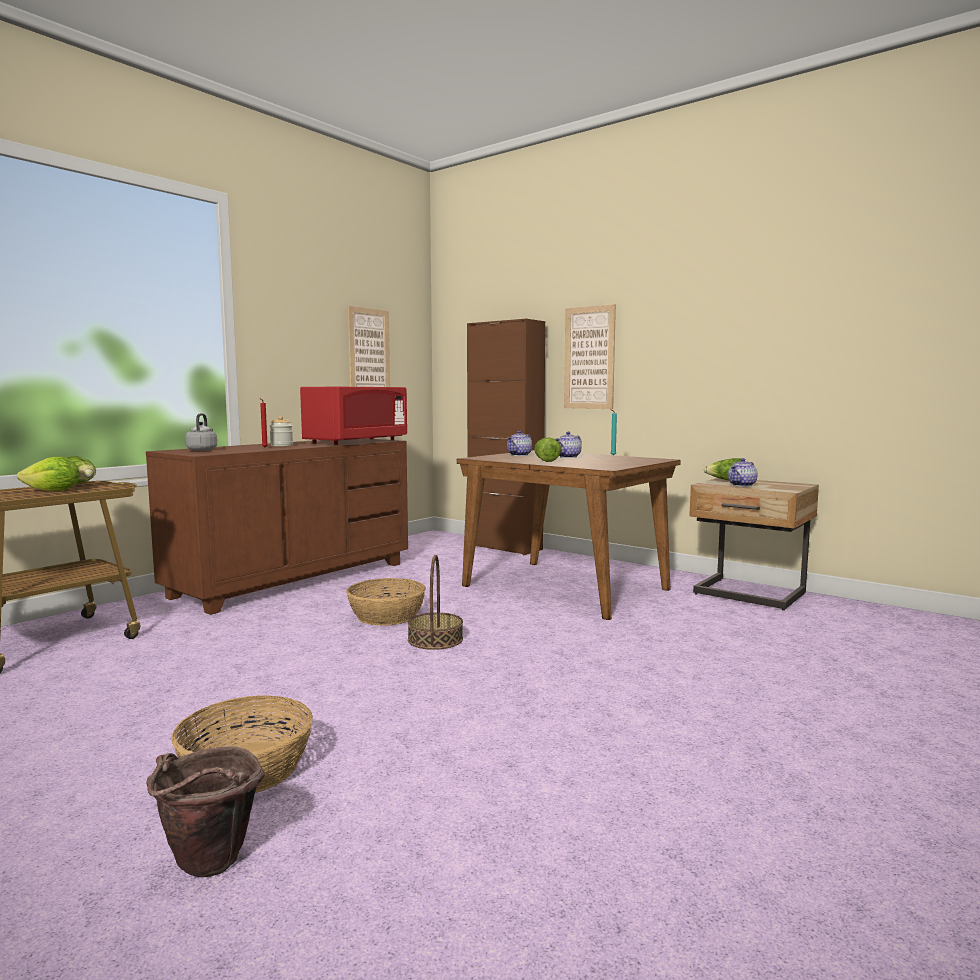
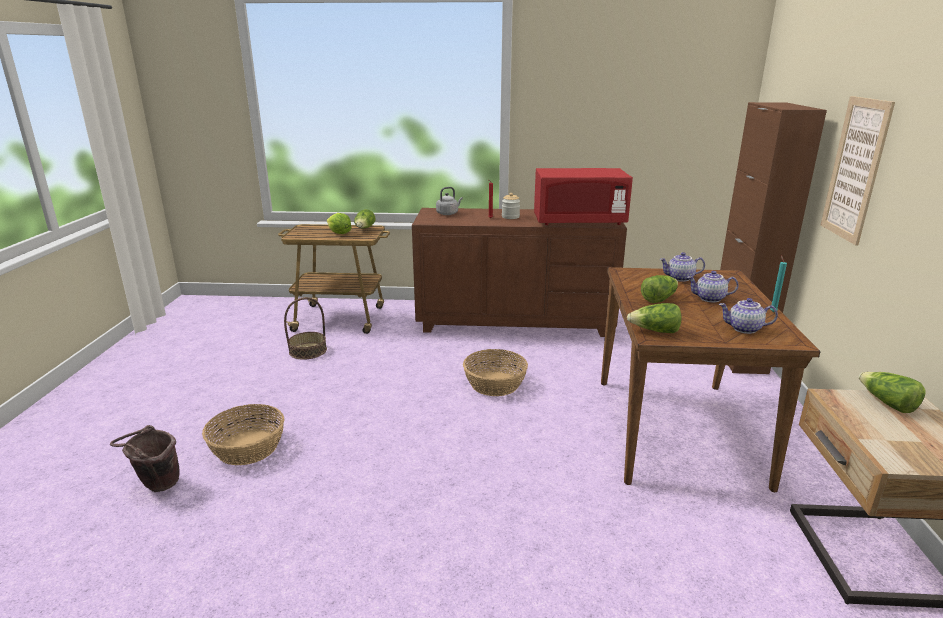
camera: 55 degrees right, 15 degrees up
picture [348,306,390,387] -> none
basket [408,555,463,650] -> basket moved to [284,297,327,360]
teapot [728,458,758,487] -> teapot moved to [719,298,778,334]
none -> lettuce [627,303,682,333]

